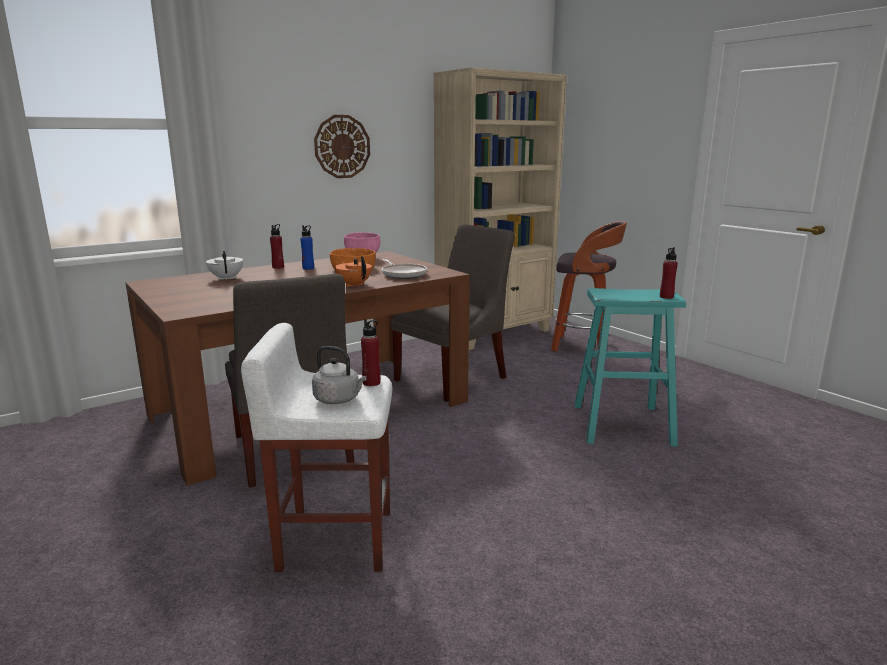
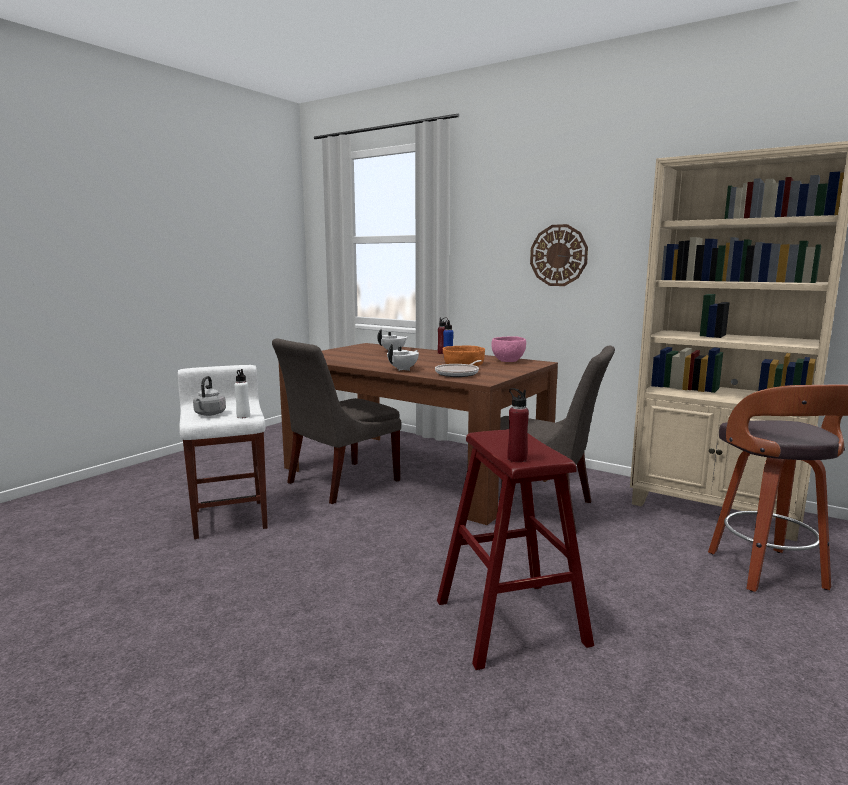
camera: 70 degrees right, 5 degrees down
orange teapot [335,256,372,287] -> white teapot [387,344,419,371]
red bottle [361,319,381,386] -> white bottle [234,369,250,418]
turquoise stool [574,288,686,446] -> red stool [437,429,594,670]

